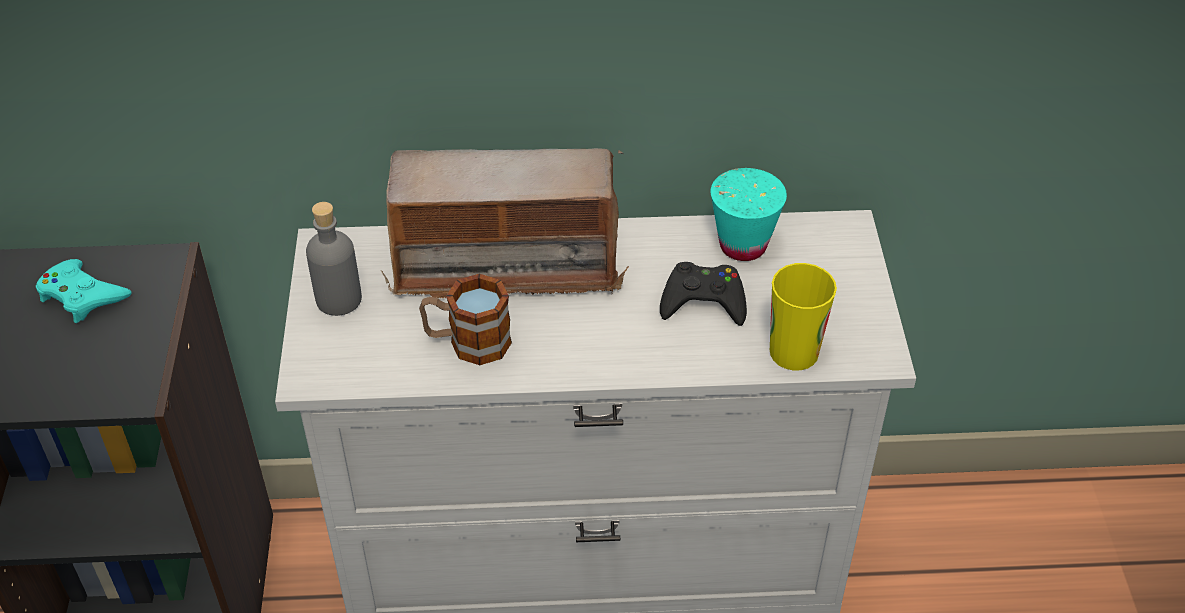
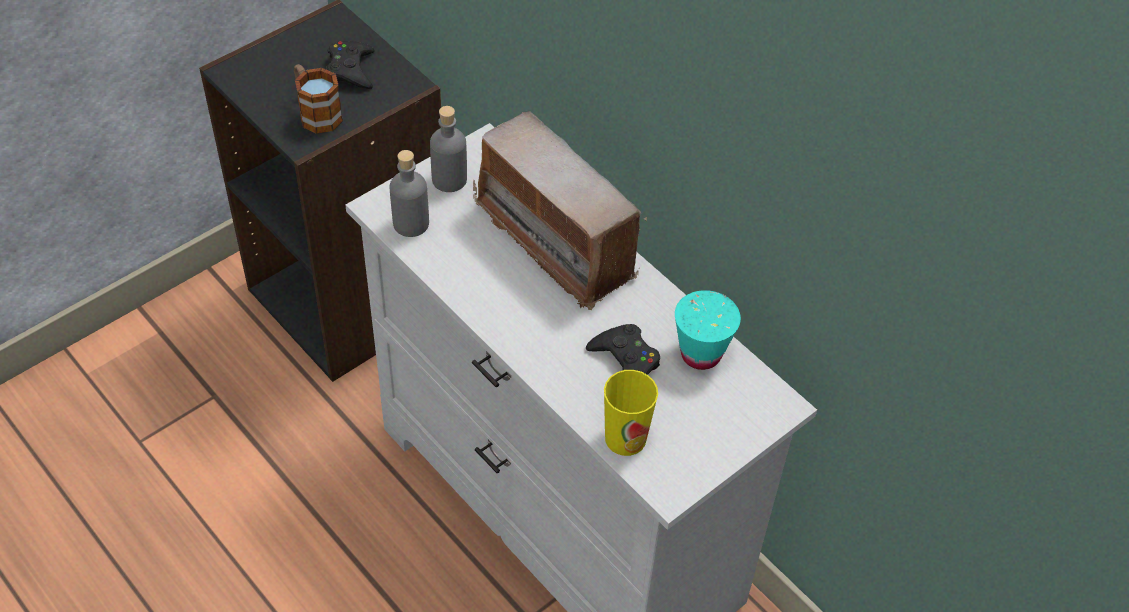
camera: 50 degrees right, 5 degrees up
turquoise game controller [36,259,132,323] -> black game controller [326,41,375,89]
mug [419,274,512,365] -> mug moved to [294,64,343,134]
none -> grey bottle [389,150,429,237]

